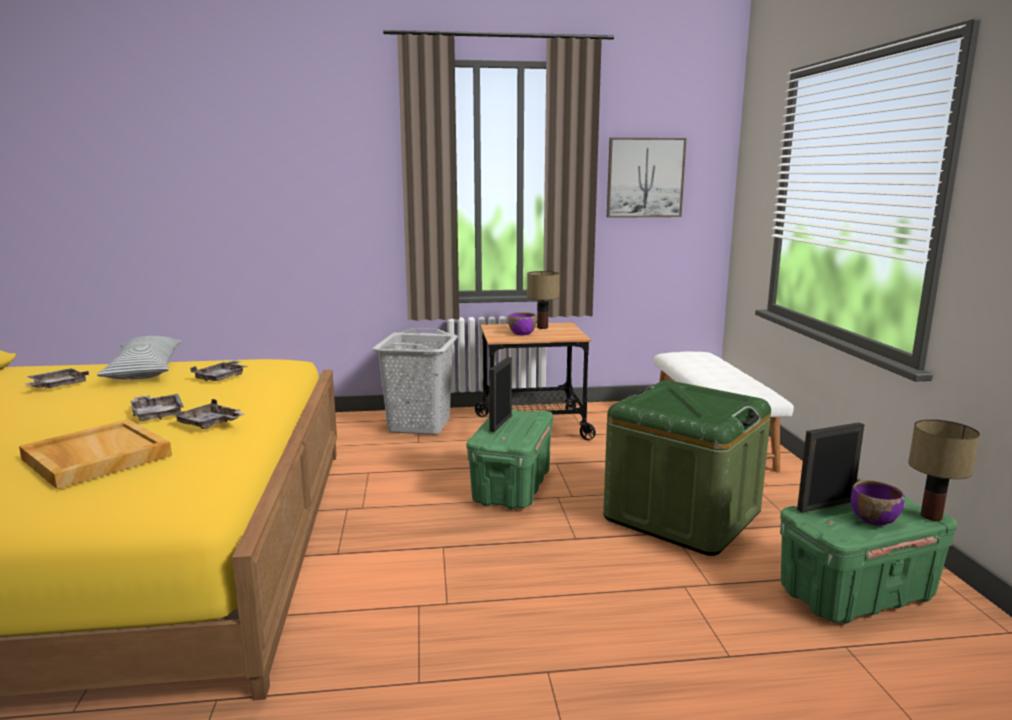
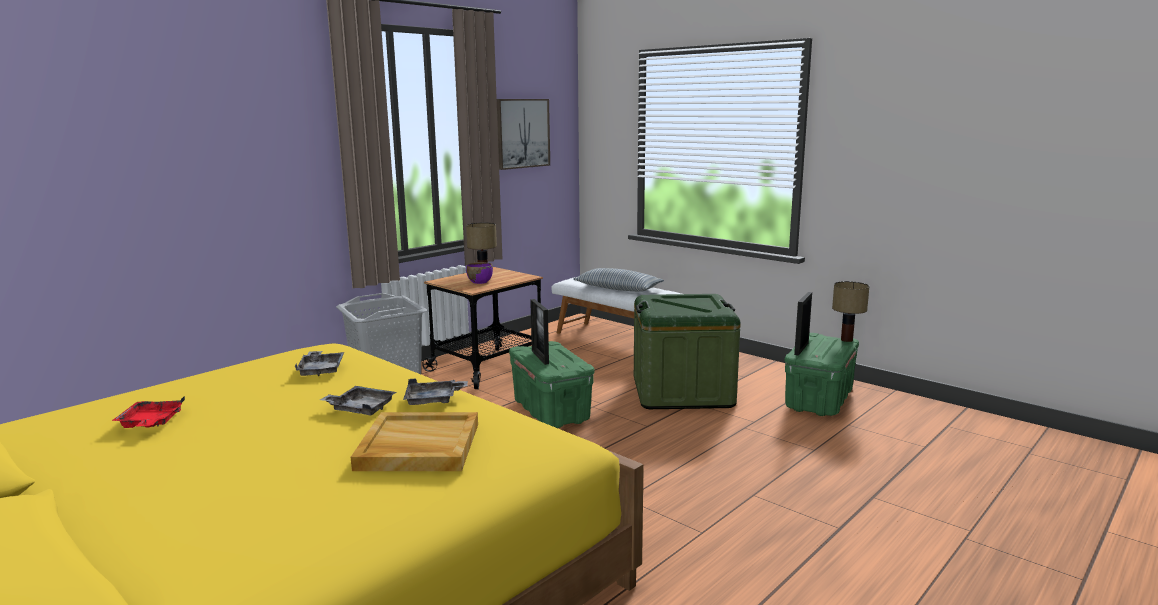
camera: 40 degrees left, 0 degrees up
grey tray [24,368,89,389] -> red tray [112,396,185,428]
pillow [97,336,182,380] -> pillow moved to [573,268,664,292]
purple bowl [851,480,905,526] -> none

